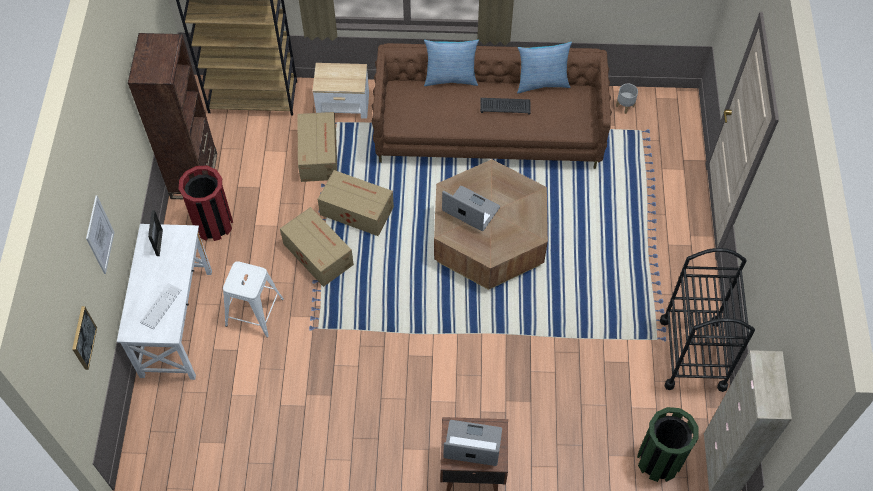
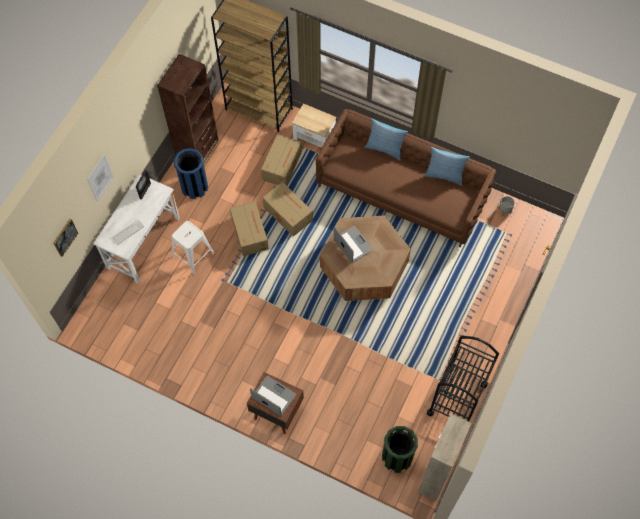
camera: 25 degrees right, 5 degrees up
red trash can [179,166,233,241] -> blue trash can [174,148,208,199]
keyboard [480,98,531,114] -> none

